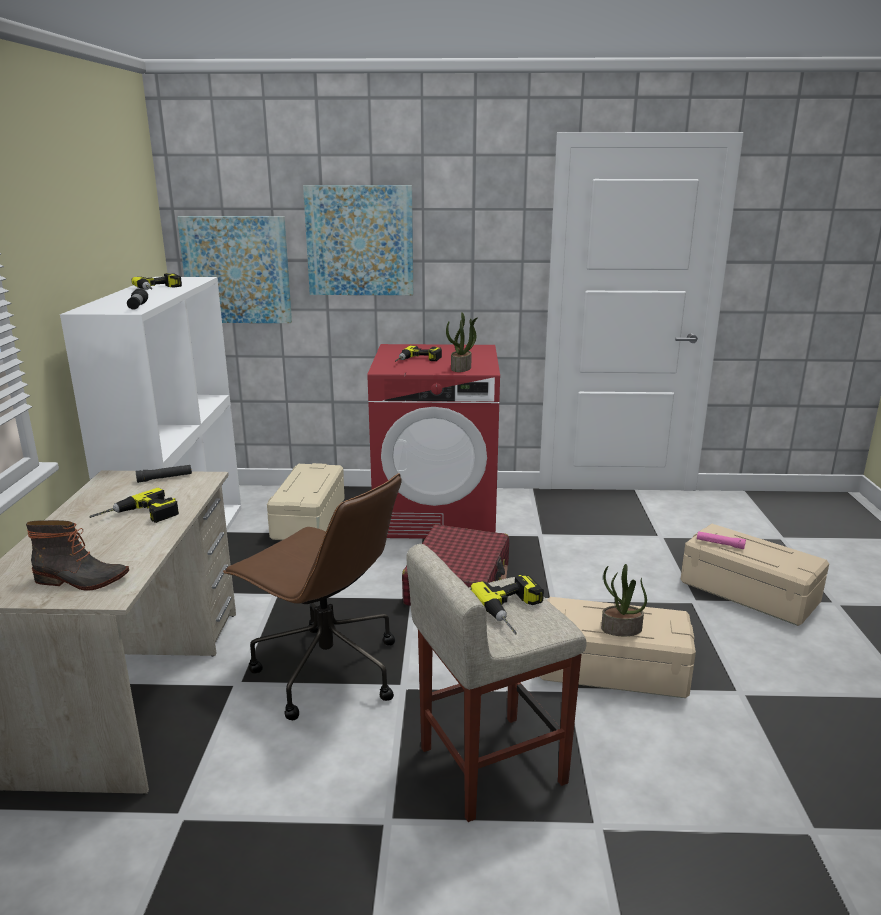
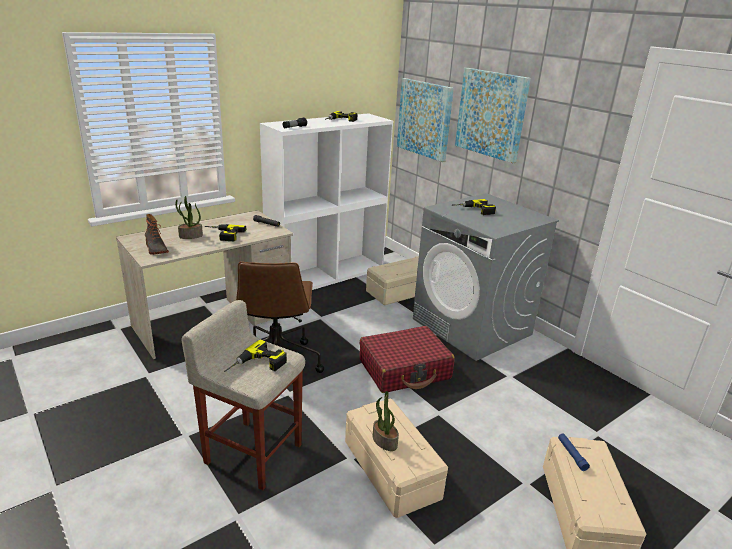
camera: 50 degrees right, 5 degrees up
red washing machine [367,344,500,539] -> grey washing machine [413,193,559,361]
potted plant [446,312,477,372] -> potted plant moved to [175,196,203,239]
pink flashlight [697,531,746,549] -> blue flashlight [558,434,590,471]

